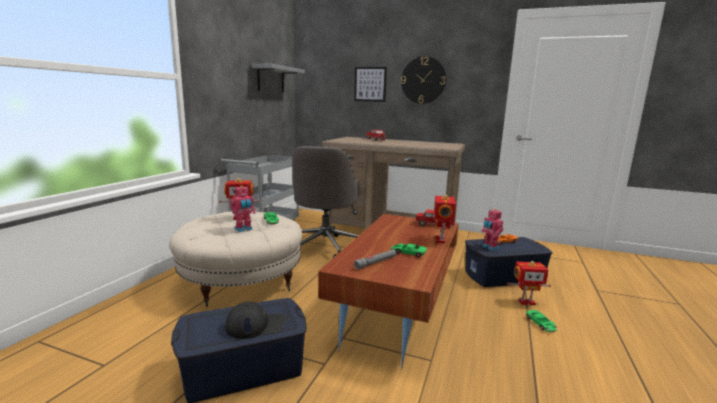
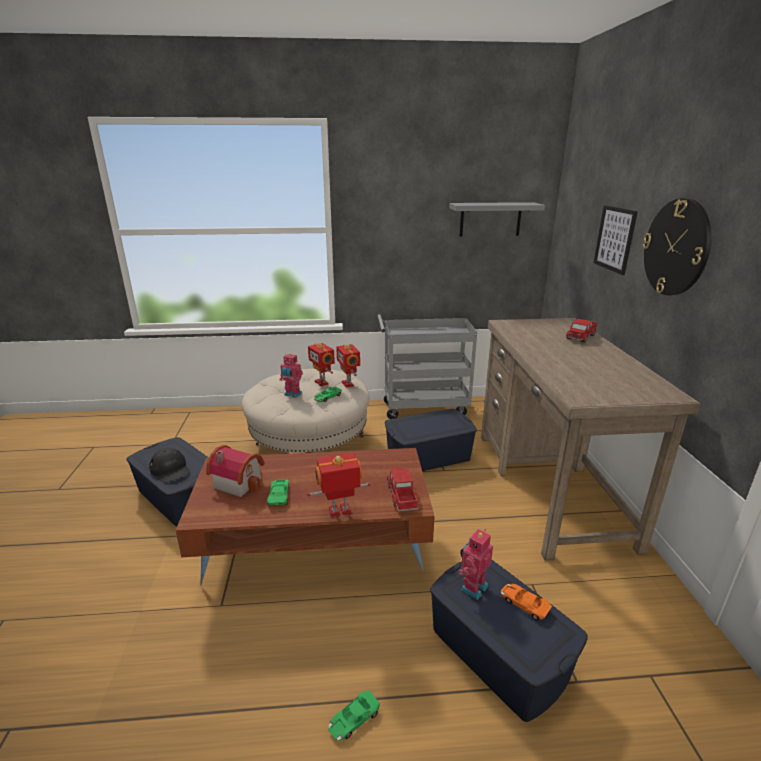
camera: 65 degrees right, 10 degrees up
grey office chair [292,146,359,258] -> blue storage box [385,409,477,471]
grey flashlight [354,249,396,270] -> toy house [206,445,265,497]
toy robot [507,261,551,305] -> toy robot moved to [336,344,360,387]

